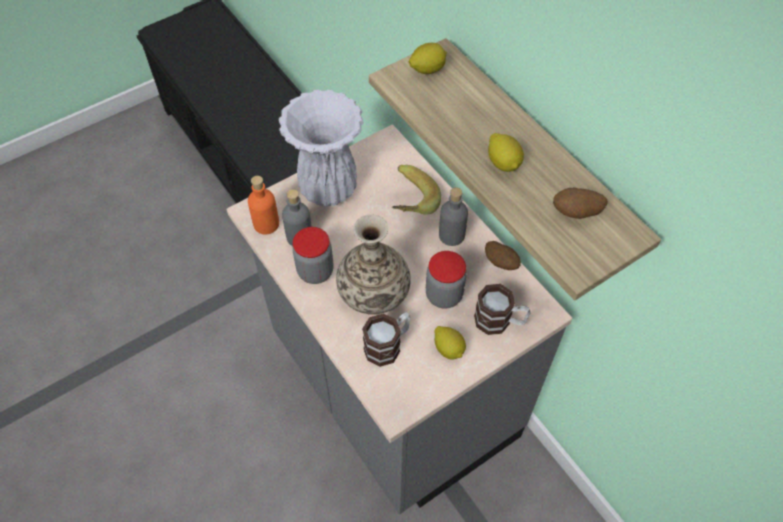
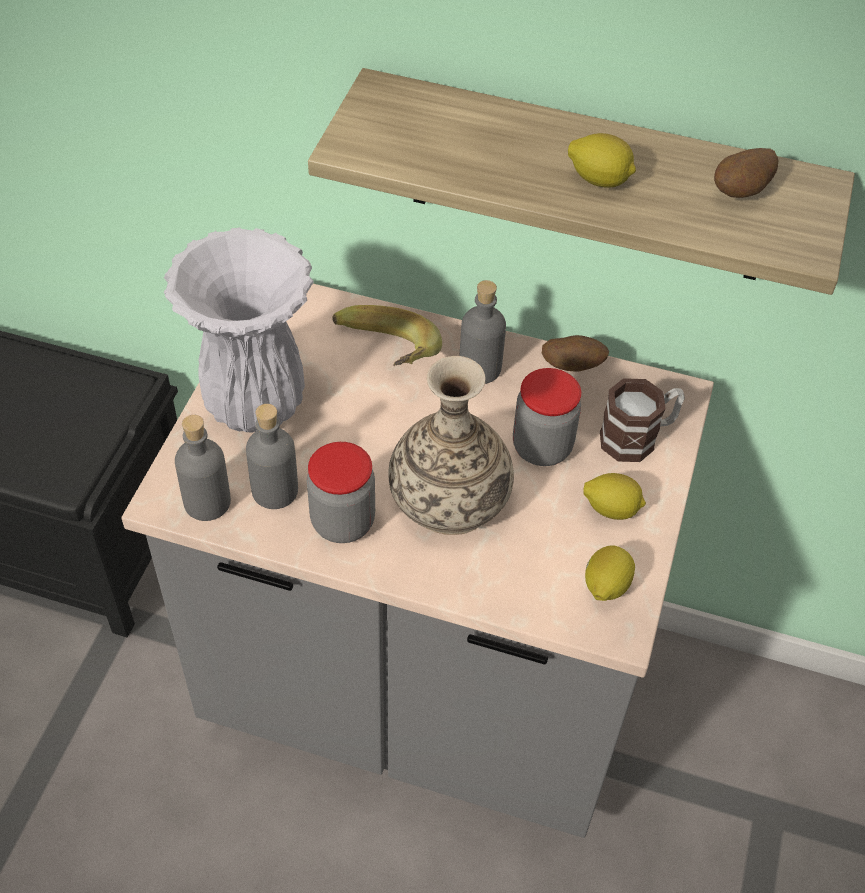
camera: 40 degrees left, 5 degrees down
orange bottle [248,176,279,235] -> grey bottle [175,415,231,521]
mug [362,312,410,367] -> none
lemon [409,43,447,74] -> lemon moved to [585,545,635,601]

